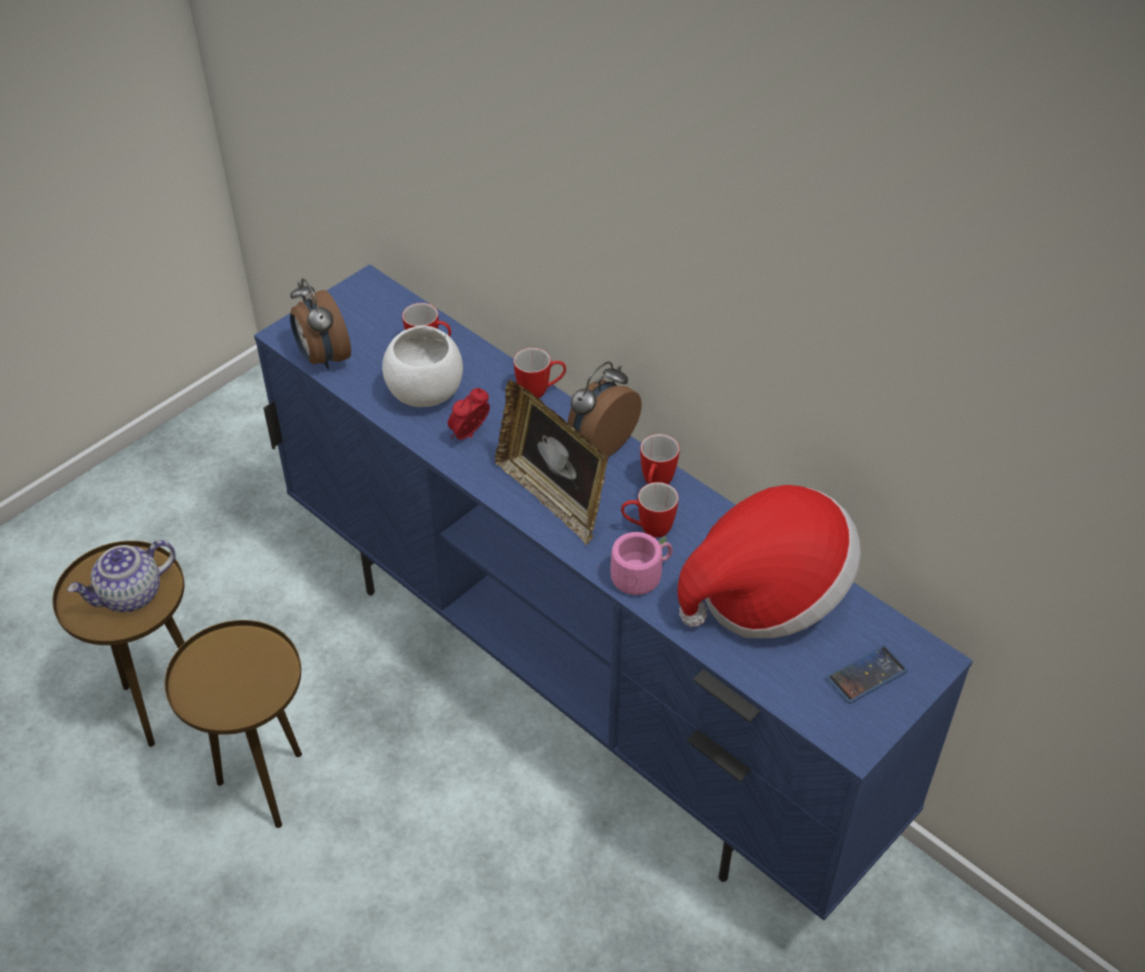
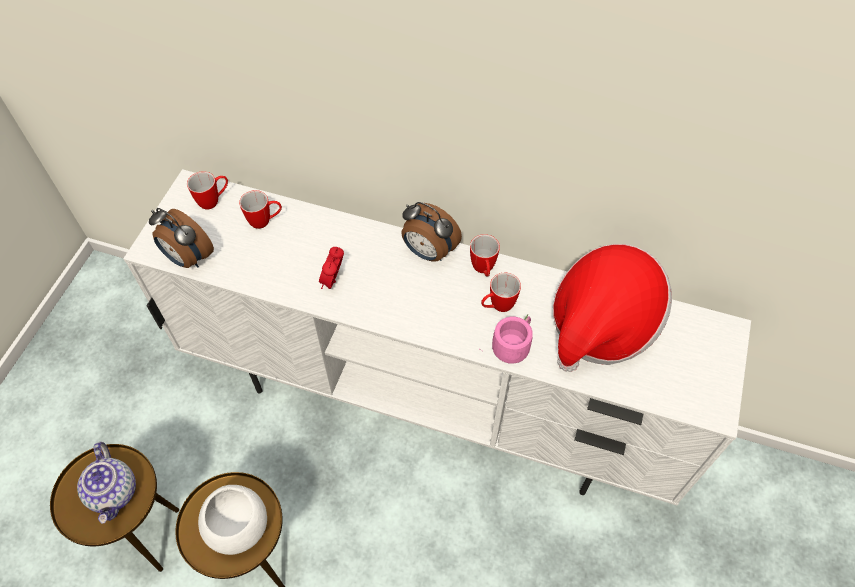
camera: 25 degrees left, 10 degrees up
teapot [67,540,176,612] -> teapot turned 45 degrees counterclockwise [77,442,136,524]
blue tv stand [254,264,973,921] -> white tv stand [123,169,751,505]
white bowl [382,326,463,407] -> white bowl moved to [198,485,267,555]
picture frame [495,380,608,545] -> none
mug [514,348,566,398] -> mug moved to [187,171,228,209]
alarm clock [568,362,642,457] -> alarm clock turned 75 degrees counterclockwise [401,202,462,261]
phone [826,645,908,704] -> none

